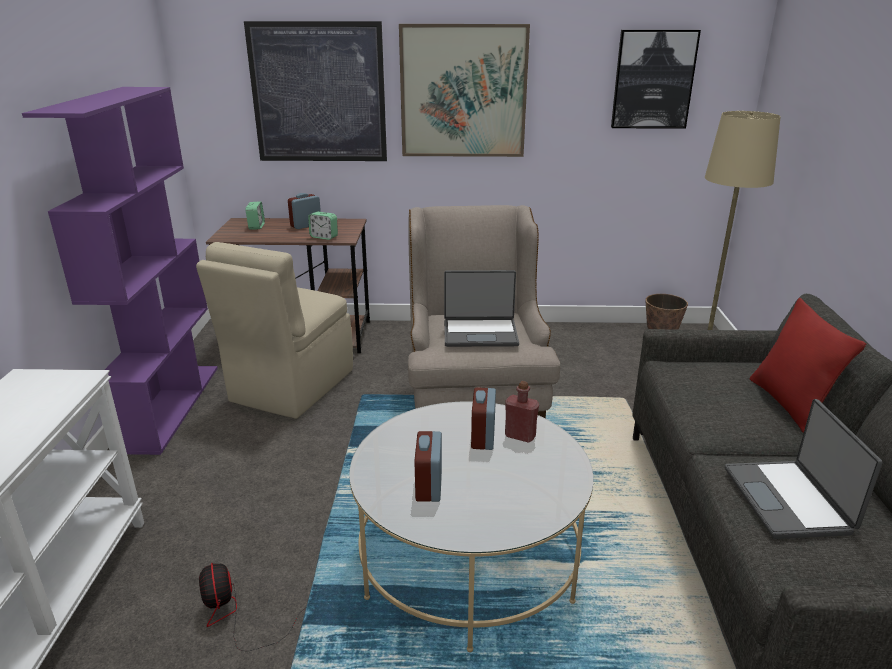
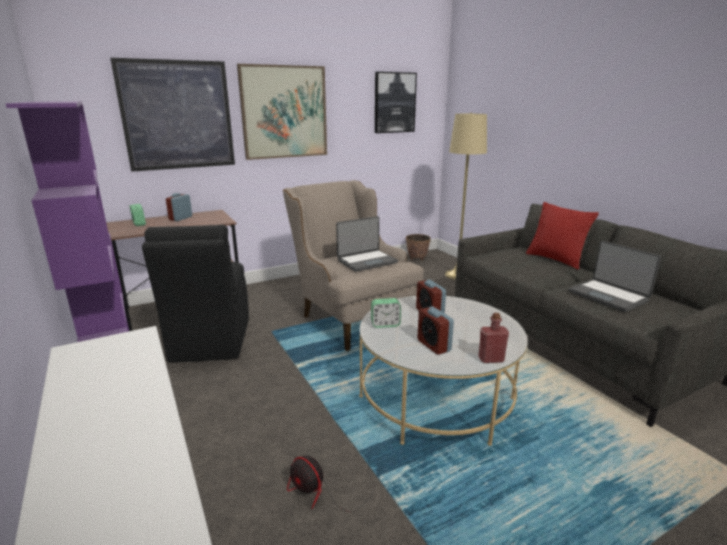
camera: 30 degrees left, 5 degrees down
beige chair [196,242,353,419] -> black chair [142,225,249,363]
alarm clock [308,212,338,240] -> alarm clock moved to [371,298,401,328]
red bottle [505,381,539,443] -> red bottle moved to [478,313,509,363]

